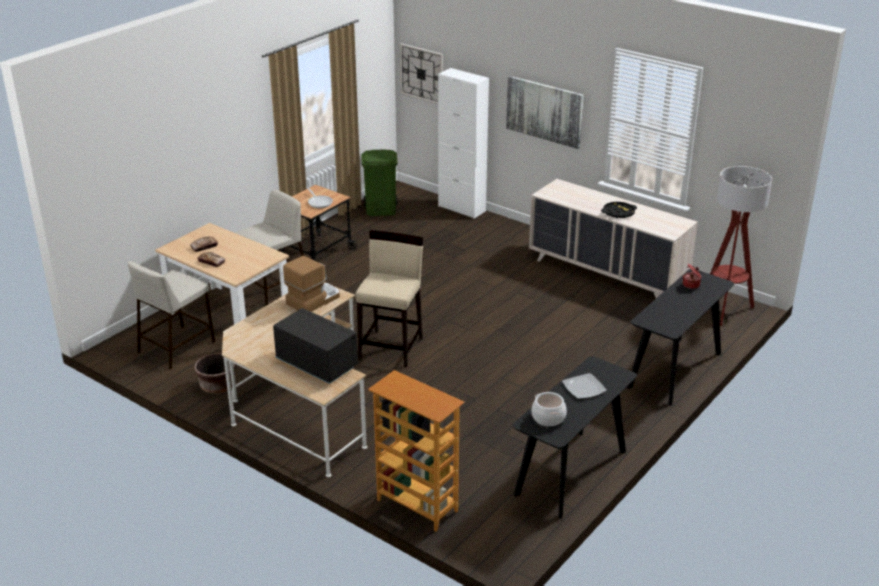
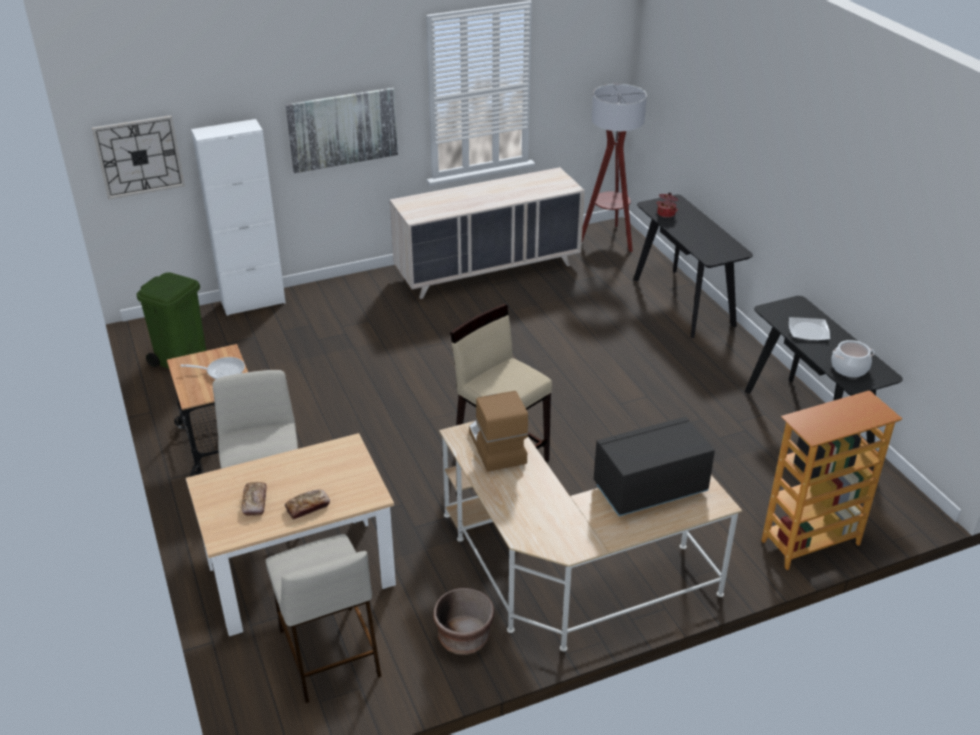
camera: 60 degrees left, 5 degrees up
black tray [601,202,637,218] -> none

